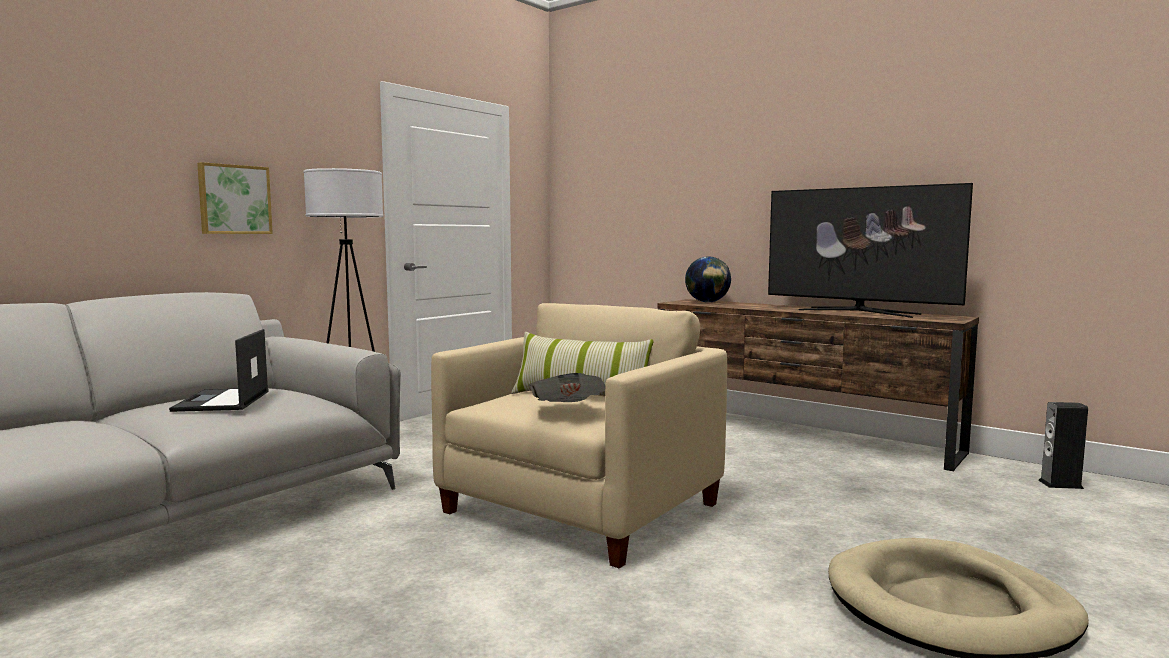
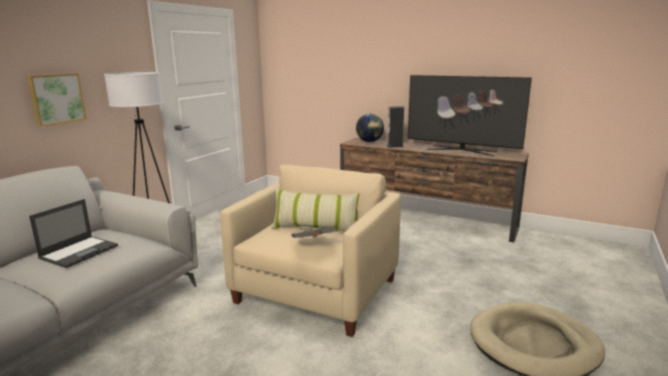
camera: 10 degrees left, 10 degrees up
laptop [169,329,269,412] -> laptop turned 135 degrees counterclockwise [29,199,118,268]
speaker [1038,402,1088,489] -> speaker moved to [387,106,404,148]

